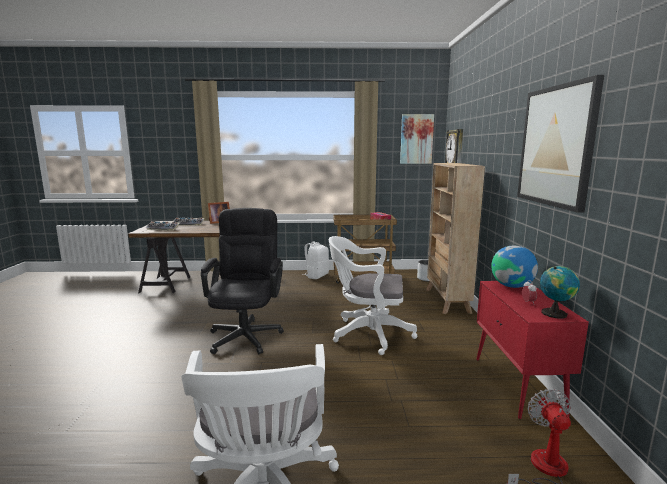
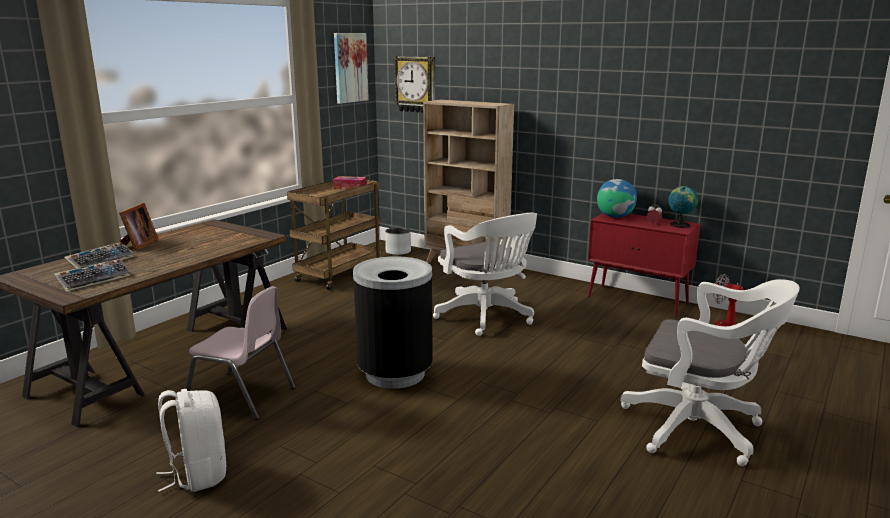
camera: 55 degrees left, 5 degrees up
black office chair [201,208,284,355] -> black trash can [353,256,433,389]
white backpack [302,241,329,279] -> white backpack moved to [156,389,227,492]
white office chair [329,236,417,355] -> white office chair turned 75 degrees counterclockwise [433,213,537,336]
picture [517,75,604,213] -> none
none -> pink chair [186,286,296,420]

